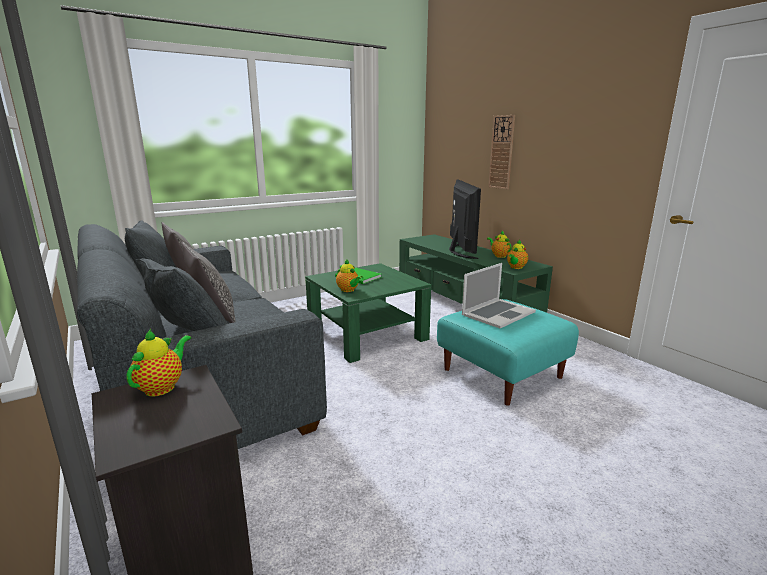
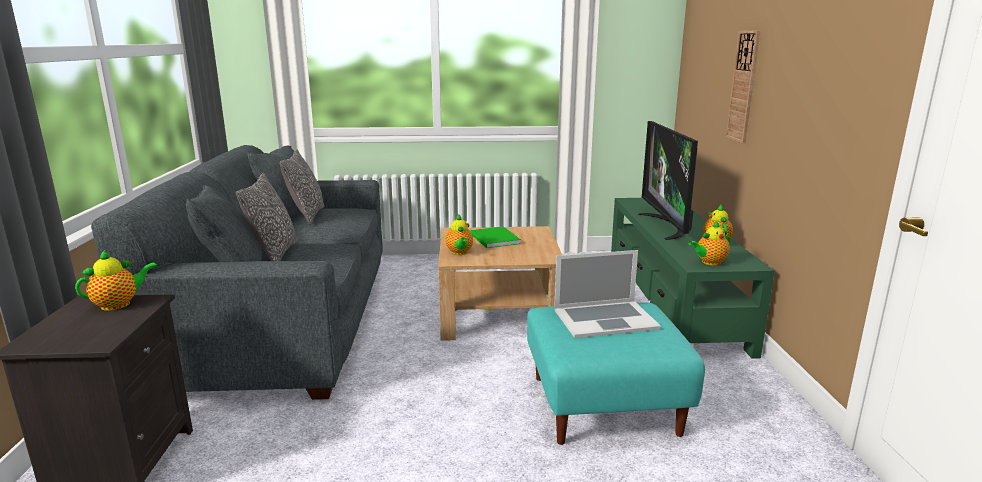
camera: 30 degrees right, 0 degrees up
green coffee table [305,263,431,363] -> brown coffee table [438,226,562,341]
television [449,180,481,259] -> television turned 150 degrees clockwise [638,121,698,240]

